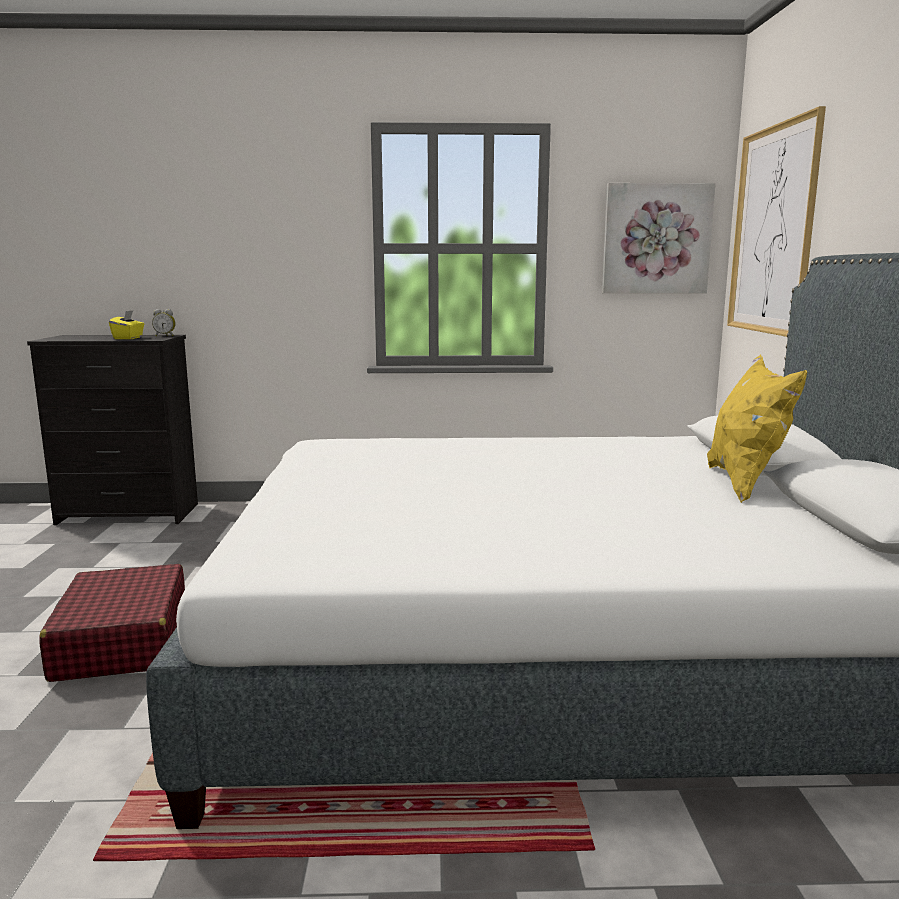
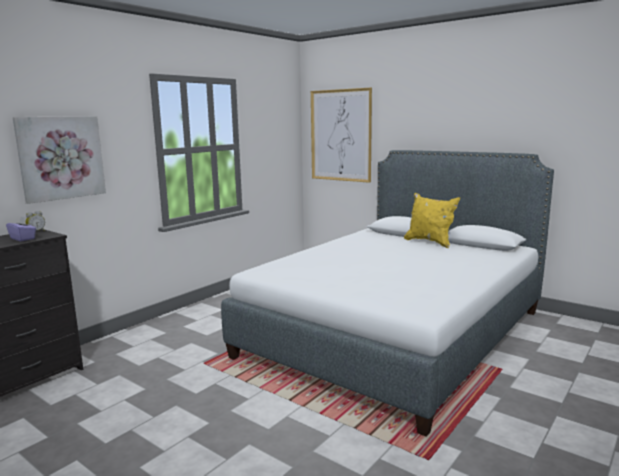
camera: 50 degrees left, 0 degrees up
red suitcase [39,564,185,682] -> none
yellow tissue box [109,311,144,339] -> purple tissue box [6,217,36,241]
picture [602,183,716,293] -> picture moved to [13,116,106,204]

